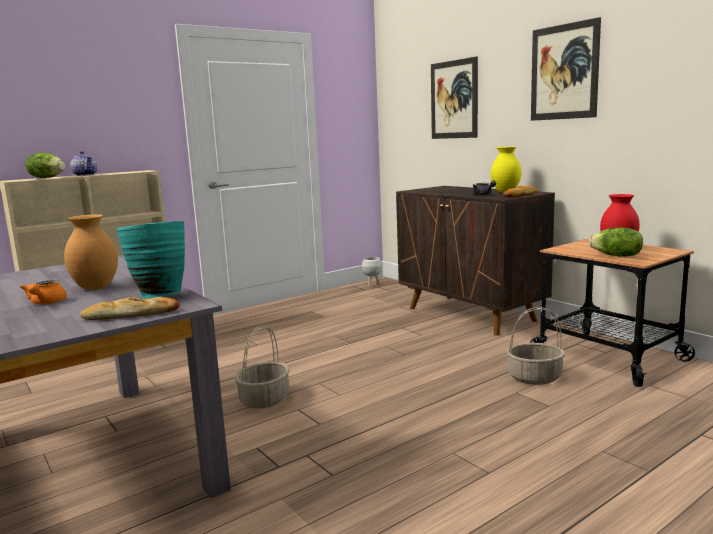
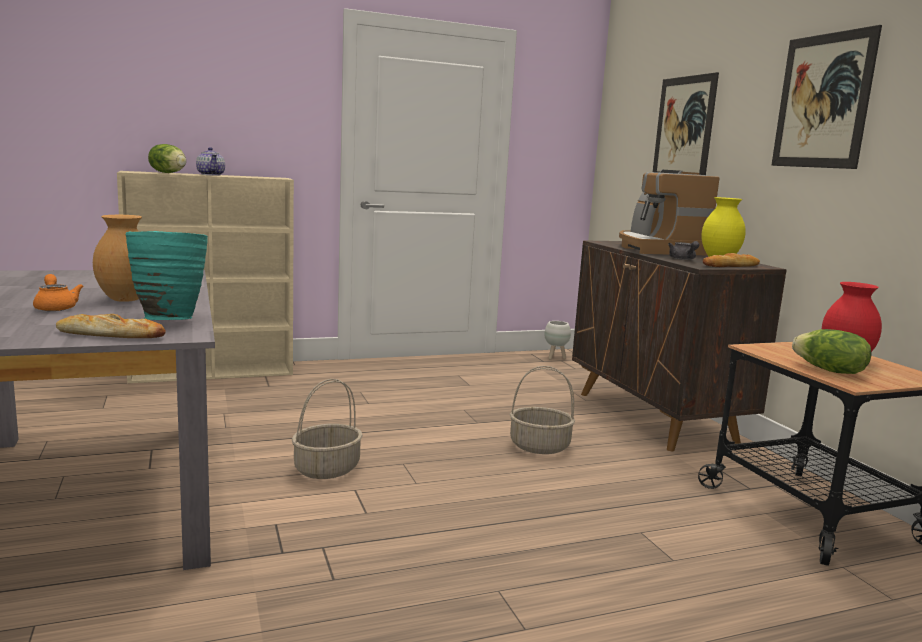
camera: 15 degrees right, 0 degrees up
orange teapot [20,280,67,304] -> orange teapot turned 135 degrees clockwise [33,274,83,311]
basket [507,307,565,385] -> basket moved to [510,366,575,454]
none -> coffee machine [619,170,720,256]

